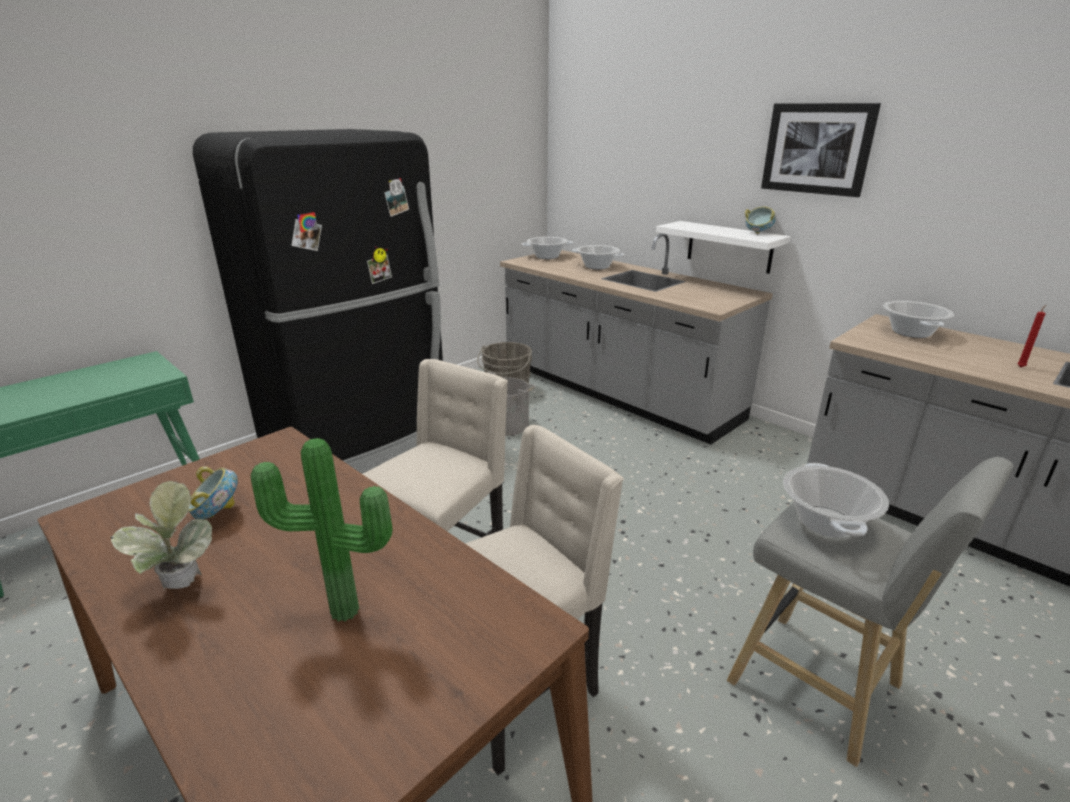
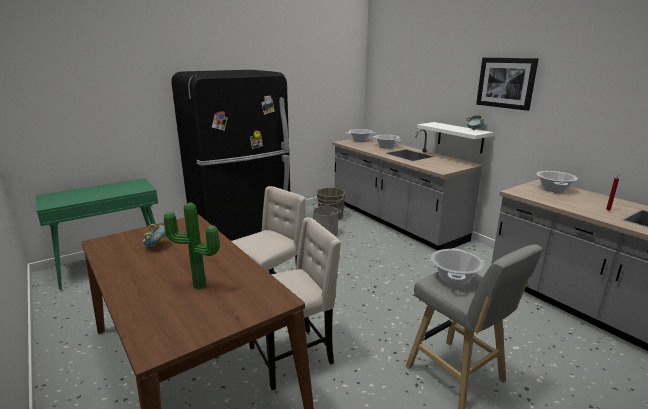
camera: 10 degrees right, 5 degrees down
potted plant [111,481,212,591] -> none

